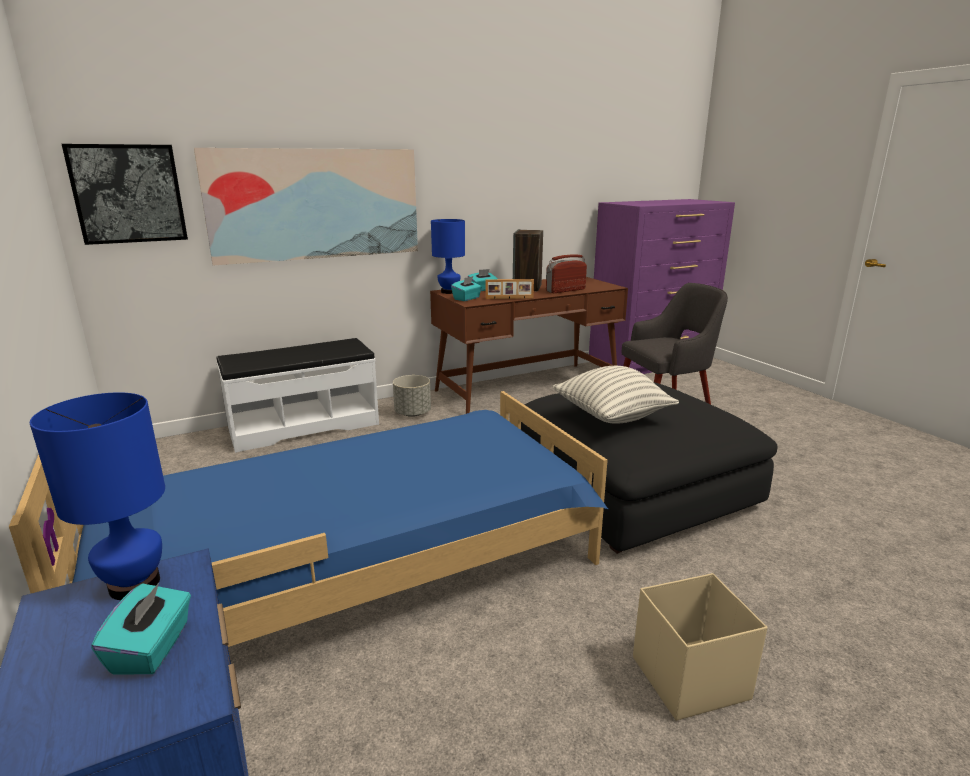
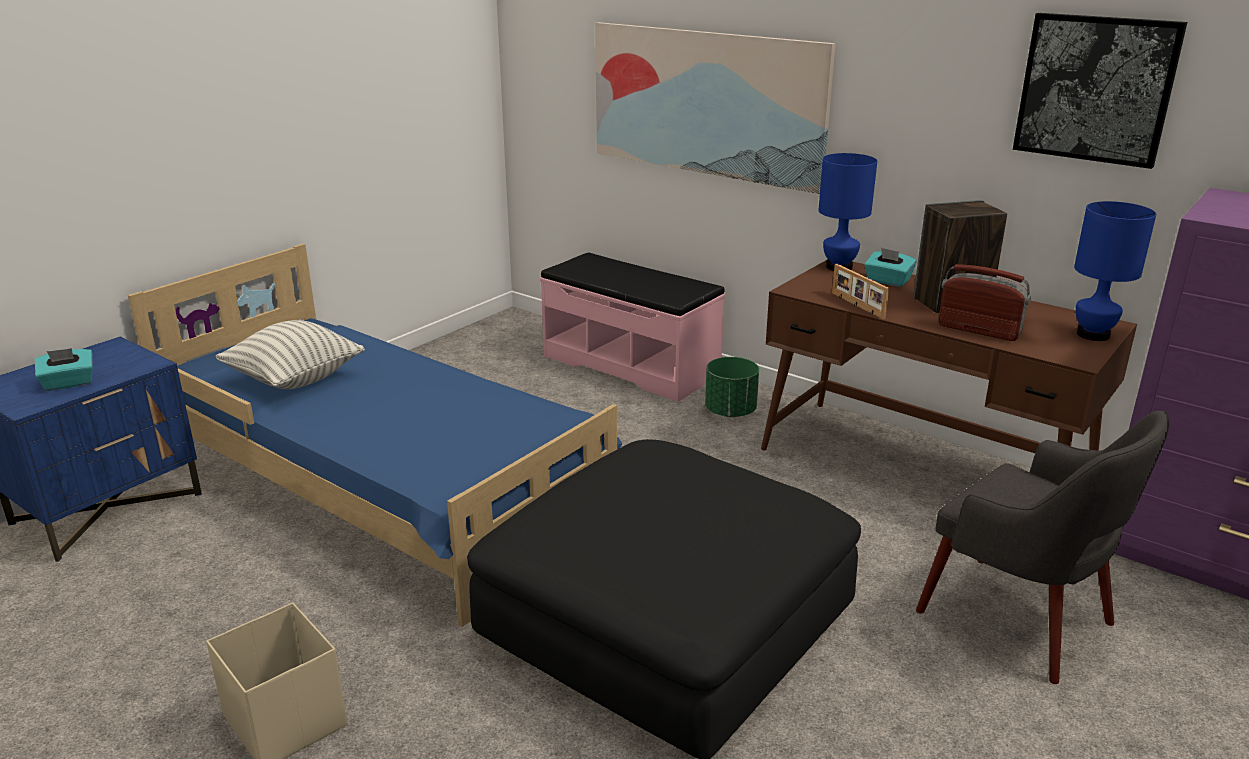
camera: 65 degrees right, 5 degrees up
blue table lamp [30,392,165,600] -> blue table lamp moved to [1074,201,1156,341]
picture [62,144,188,245] -> picture moved to [1013,13,1187,169]
white bench [217,338,379,453] -> pink bench [540,252,725,402]
grey planter [393,375,431,417] -> green planter [705,357,759,417]
turquoise tissue box [451,276,482,301] -> none
pillow [552,366,679,424] -> pillow moved to [215,320,365,389]

